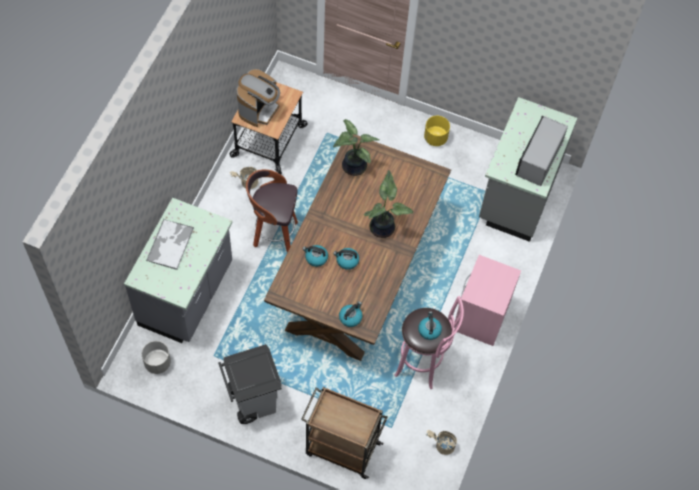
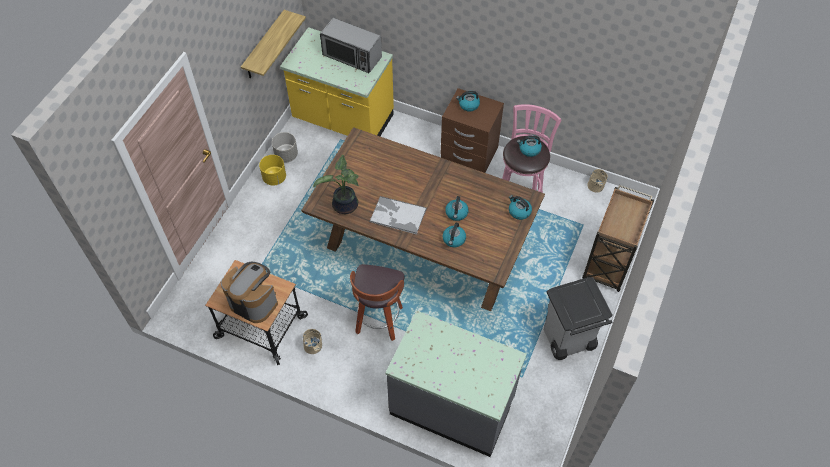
camera: 85 degrees left, 5 degrees down
grey planter [142,341,171,374] -> grey planter moved to [272,132,298,163]
tray [146,219,194,270] -> tray moved to [369,196,427,235]
potted plant [364,170,413,238] -> none
pink nightstand [455,255,521,346] -> brown nightstand [440,88,504,173]
grey counter [479,97,577,242] -> yellow counter [280,27,394,136]
none -> shelf [241,10,306,78]
none -> kettle [456,91,480,111]

